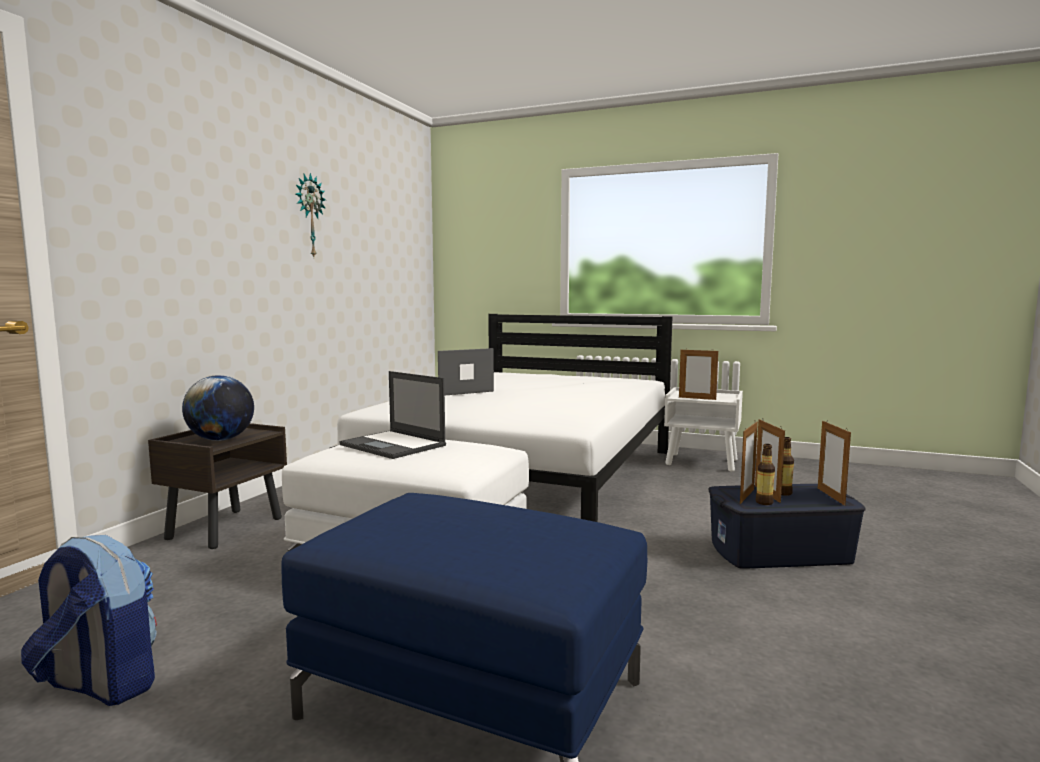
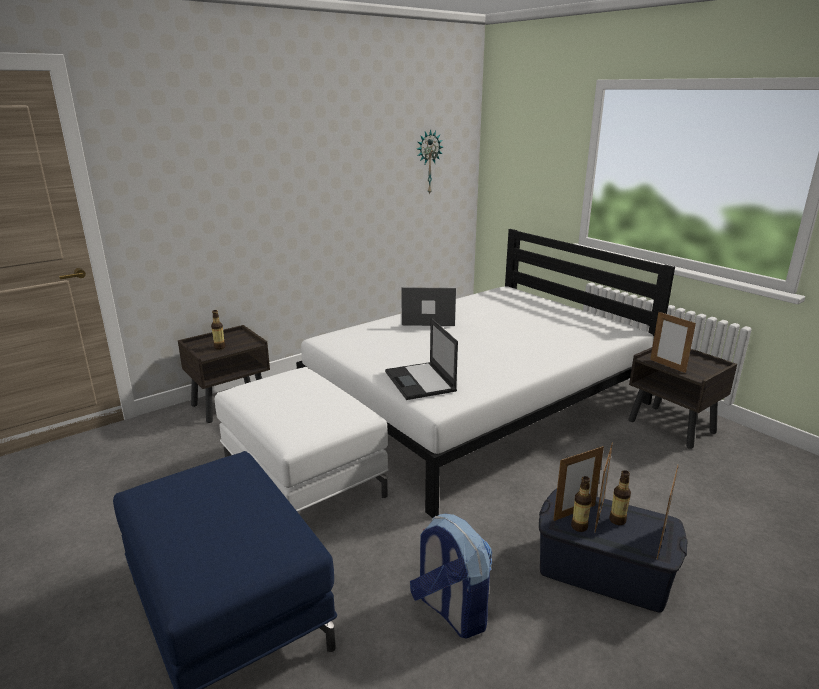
camera: 30 degrees right, 15 degrees up
backpack [21,535,157,706] -> backpack moved to [410,514,492,639]
globe [182,375,254,441] -> bottle [211,310,226,349]
wall clock [295,173,326,257] -> wall clock moved to [417,129,443,195]
laptop [339,371,446,459] -> laptop moved to [385,318,458,400]
white nightstand [664,387,743,471] -> brown nightstand [628,347,737,449]

